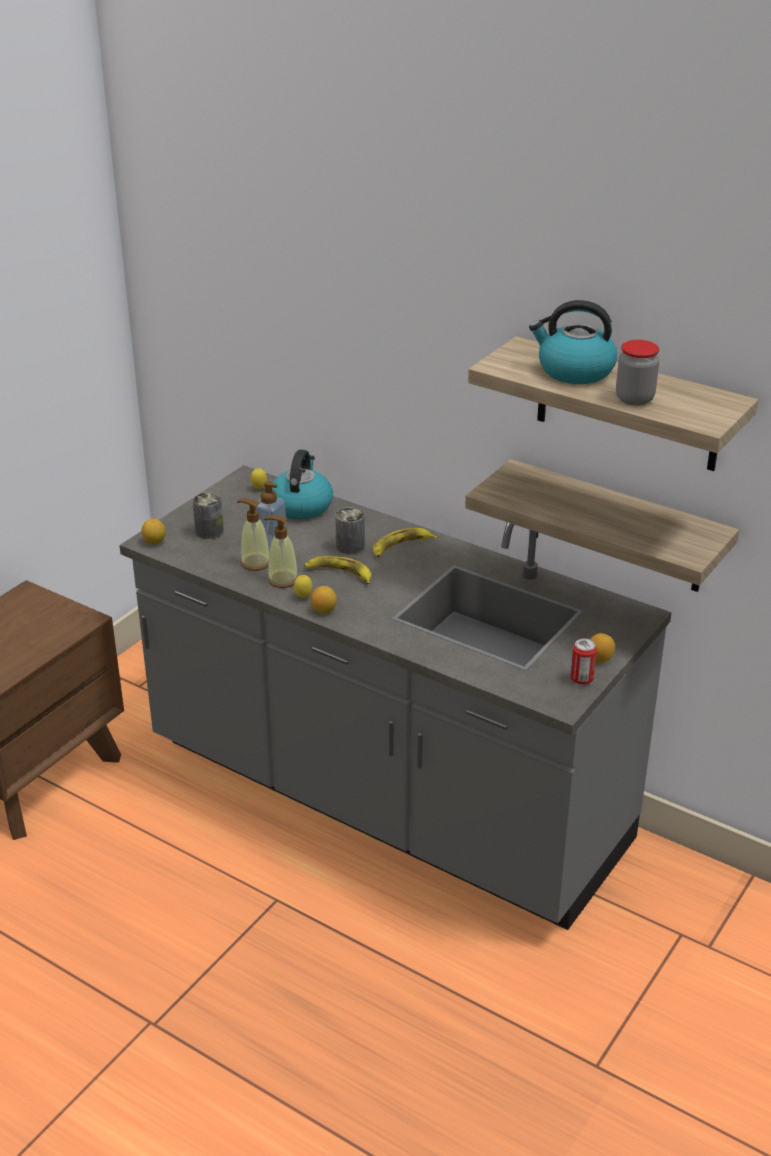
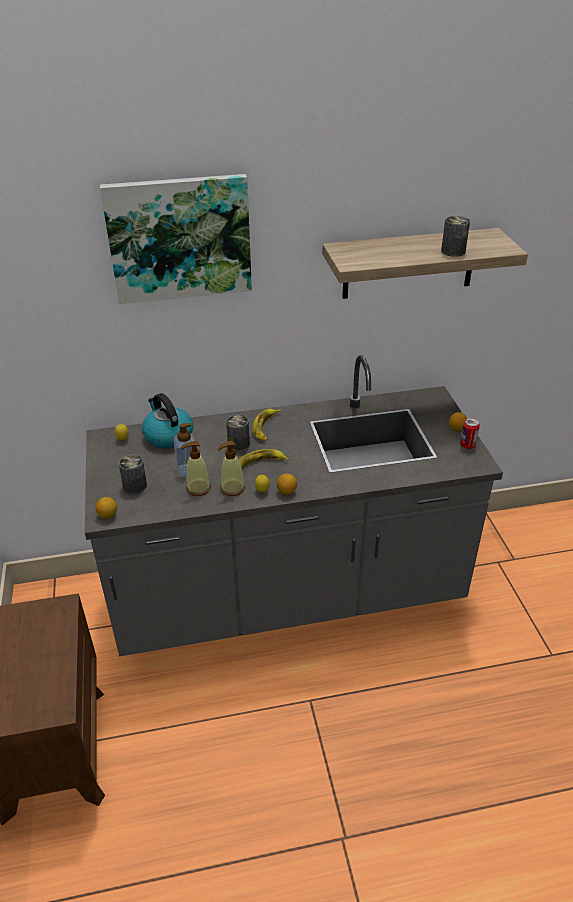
camera: 45 degrees left, 5 degrees up
shelf [465,459,739,592] -> none
kettle [529,300,617,384] -> none
jar [616,340,659,406] -> can [441,216,470,257]
none -> picture [100,174,252,304]

